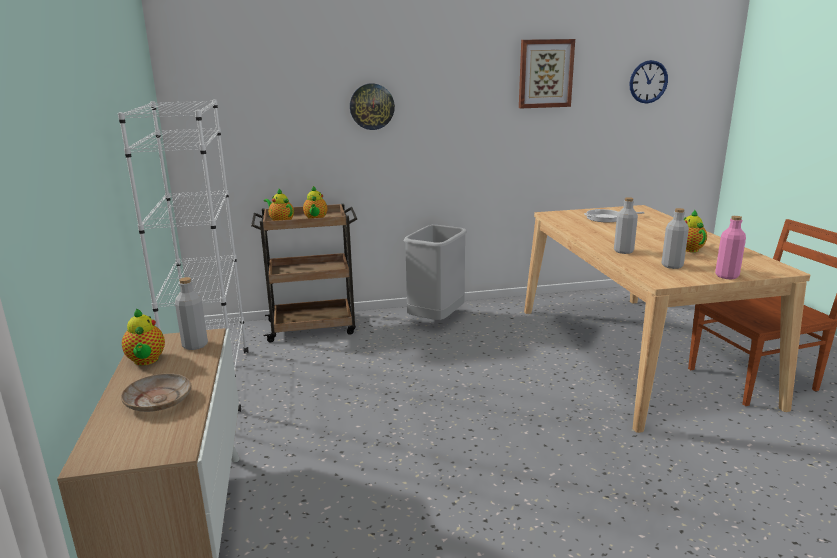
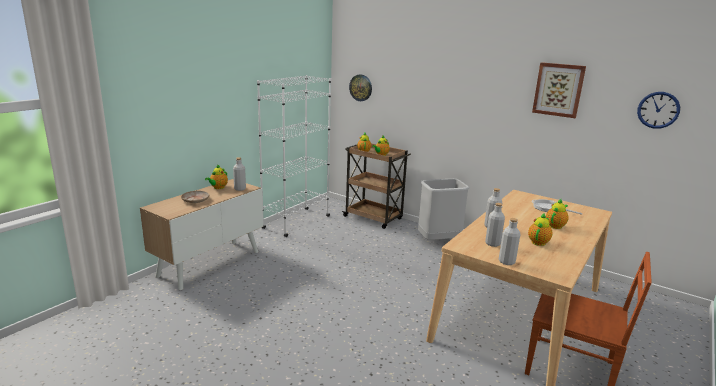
camera: 45 degrees right, 0 degrees up
wall clock [350,83,395,130] -> wall clock moved to [349,74,372,101]
pink bottle [715,216,746,279] -> grey bottle [499,218,521,265]
none -> teapot [546,199,569,229]

